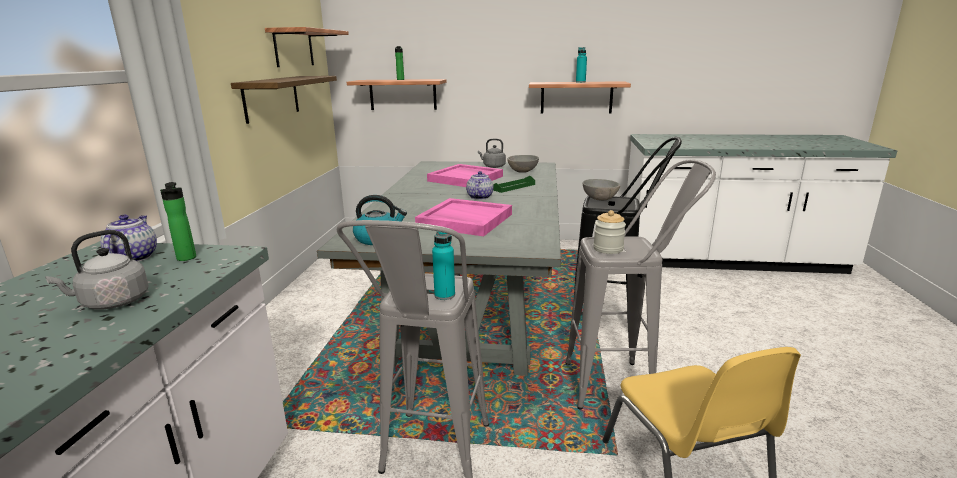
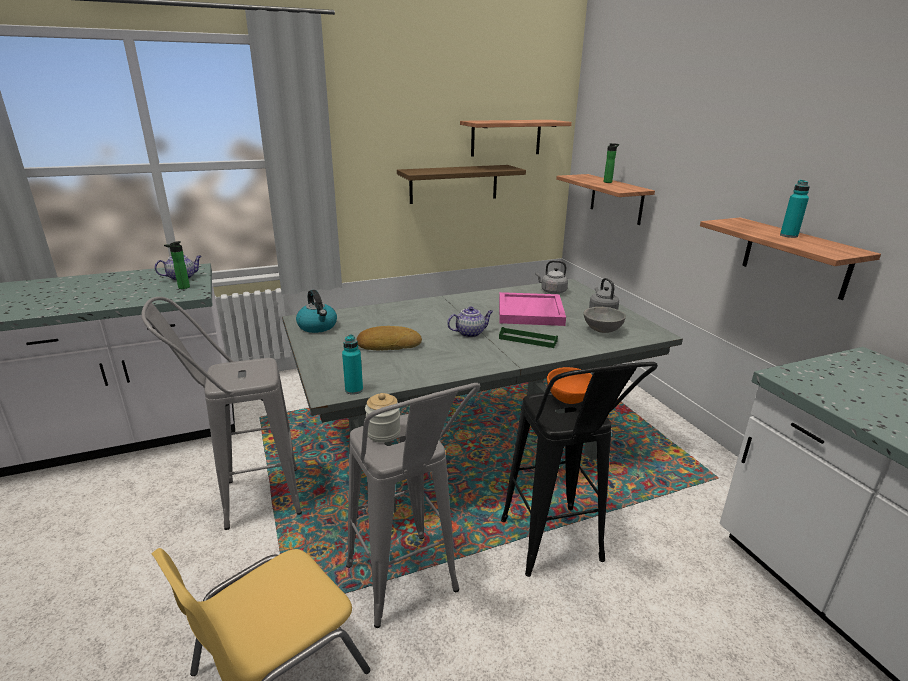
camera: 60 degrees right, 5 degrees up
grey kettle [45,230,149,310] -> grey kettle moved to [536,260,568,294]
pink tray [415,198,512,236] -> bread [356,326,422,350]
turquoise bottle [432,231,455,300] -> turquoise bottle moved to [342,335,363,395]
grey bowl [582,179,620,201] -> orange bowl [547,367,592,404]

